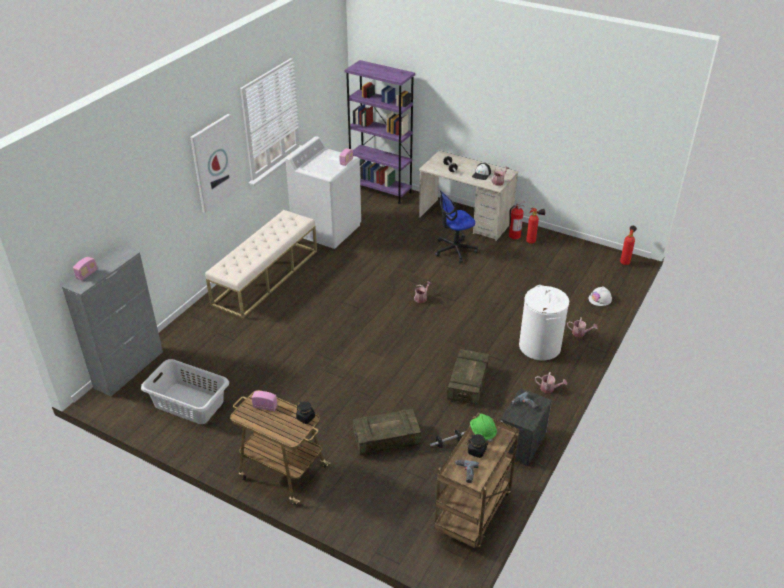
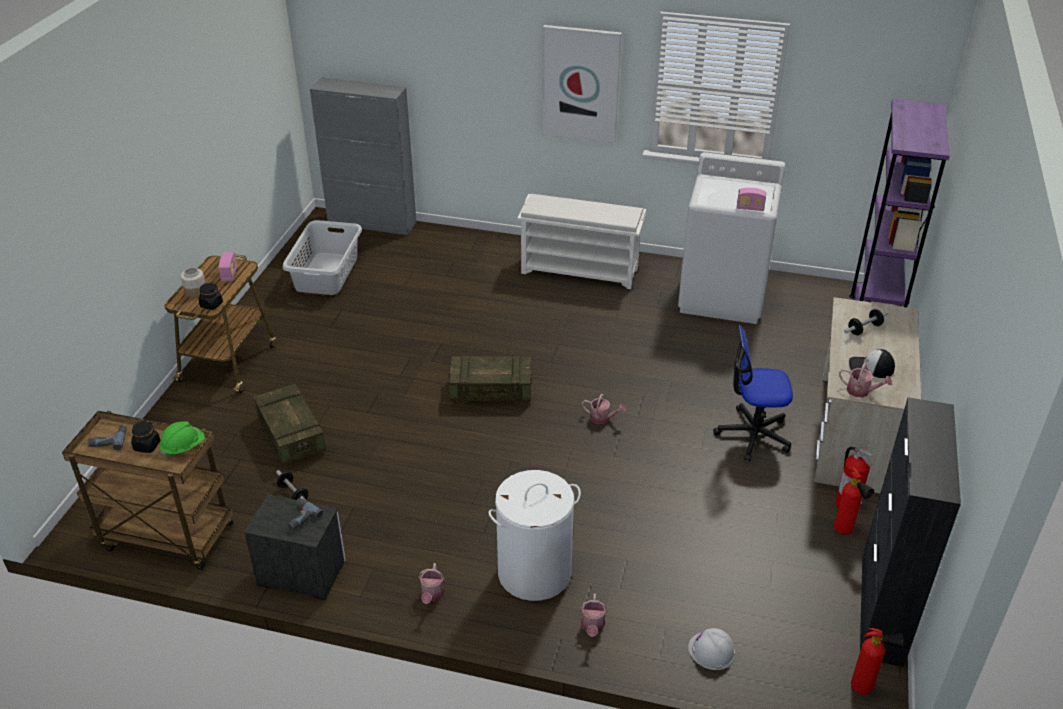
camera: 75 degrees right, 0 degrees up
radio [73,257,97,280] -> none
beige bench [205,210,317,318] -> white shoe rack [517,194,646,289]
office chair [435,190,478,263] -> office chair turned 45 degrees counterclockwise [713,325,793,462]
crate [447,349,489,405] -> crate moved to [448,356,533,403]
none -> jar [180,268,205,297]
none -> black cabinet [860,397,961,667]

